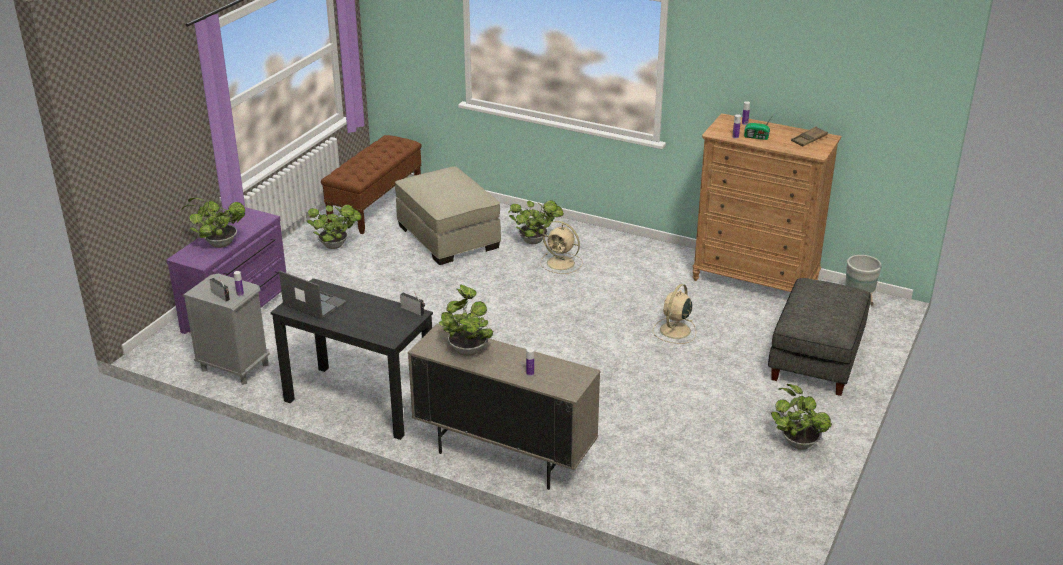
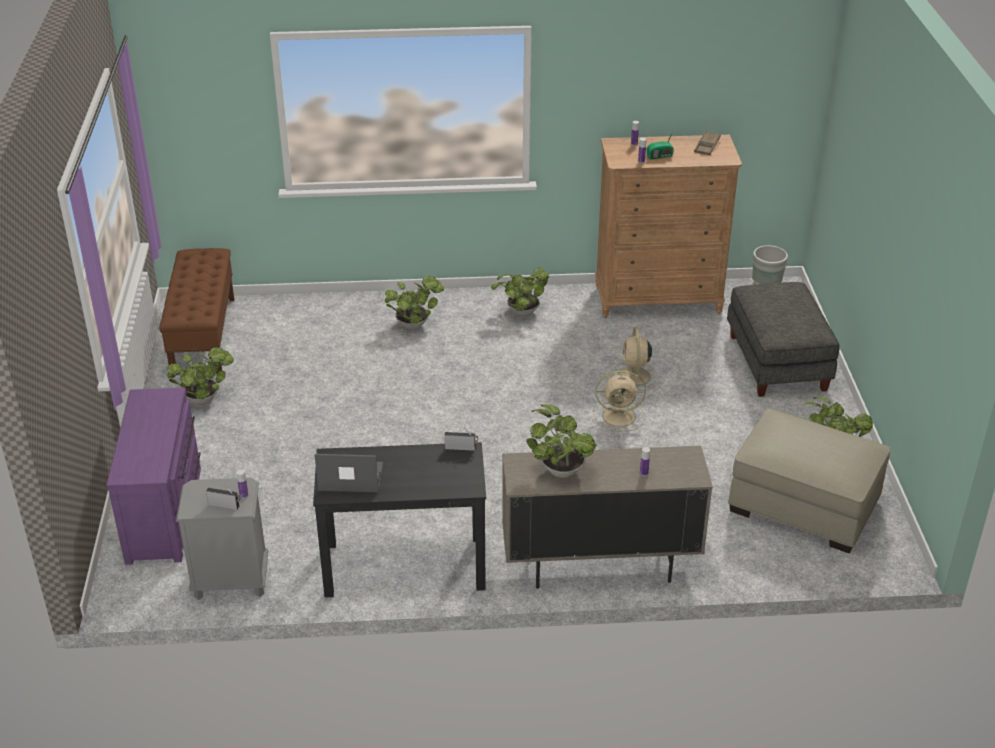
camera: 30 degrees left, 5 degrees up
potted plant [182,198,245,248] -> potted plant moved to [491,268,549,317]
beige ottoman [395,166,501,265] -> beige ottoman moved to [728,409,891,553]
beige fan [540,221,583,274] -> beige fan moved to [593,370,646,432]

